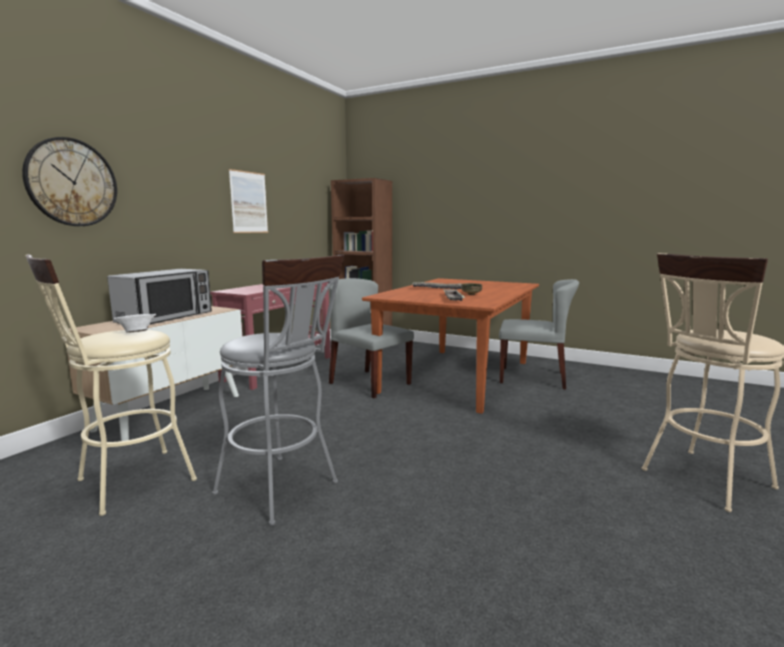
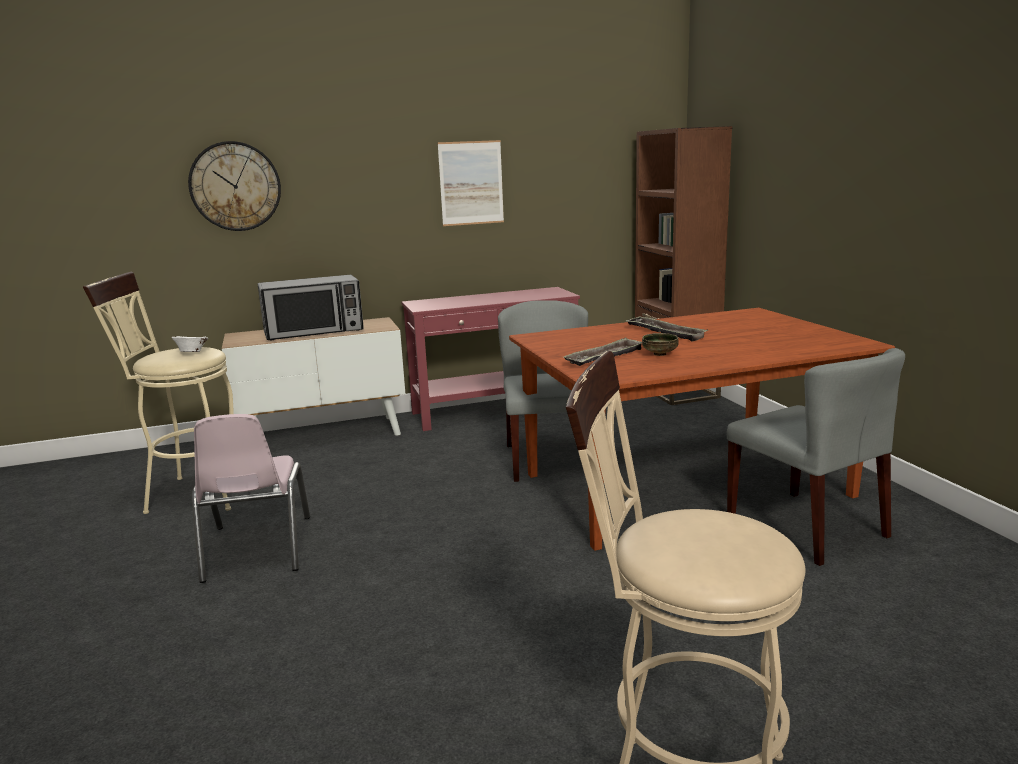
camera: 45 degrees right, 5 degrees up
grey stool [212,254,344,526] -> pink chair [192,414,310,583]

